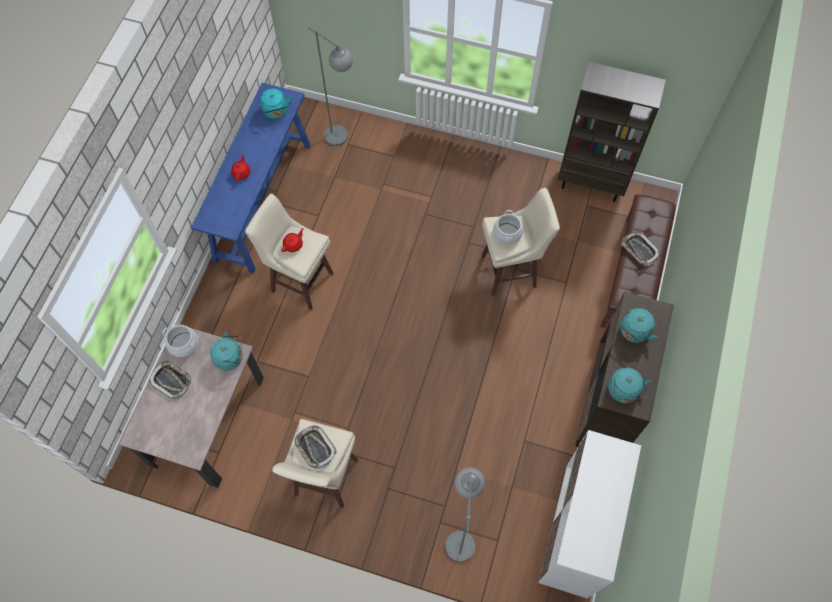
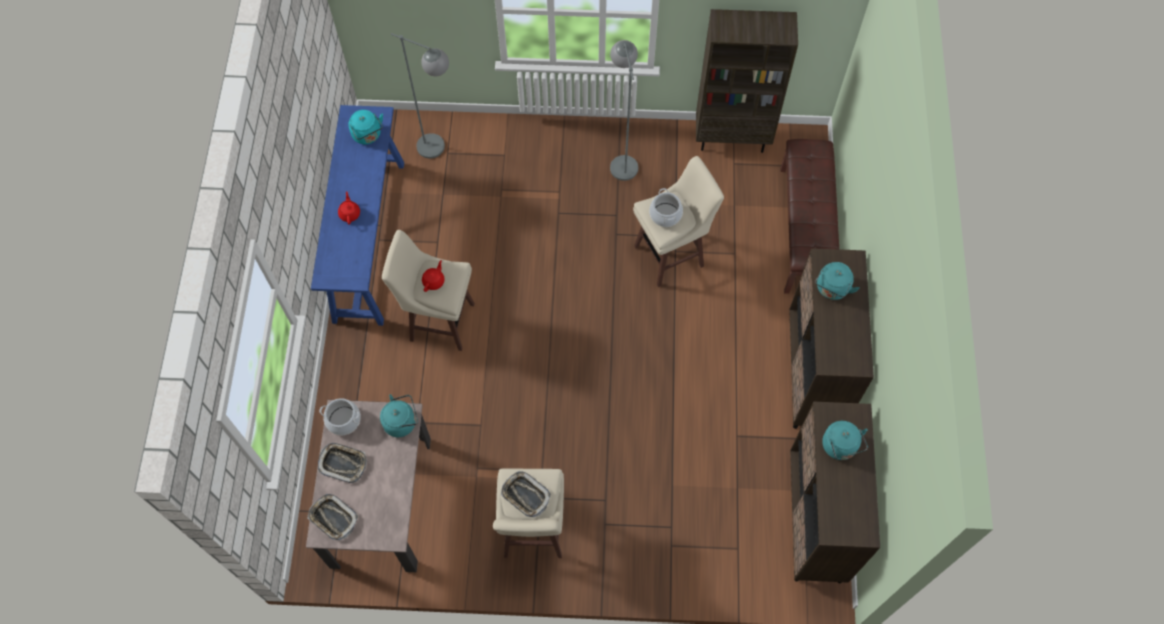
camera: 15 degrees left, 0 degrees up
grey floor lamp [445,467,485,562] -> grey floor lamp moved to [610,40,638,181]
white cabinet [539,430,641,598] -> brown cabinet [790,402,880,583]
turquoise kettle [608,368,651,403] -> turquoise kettle moved to [822,421,868,460]
tray [621,231,660,265] -> tray moved to [307,494,358,540]

